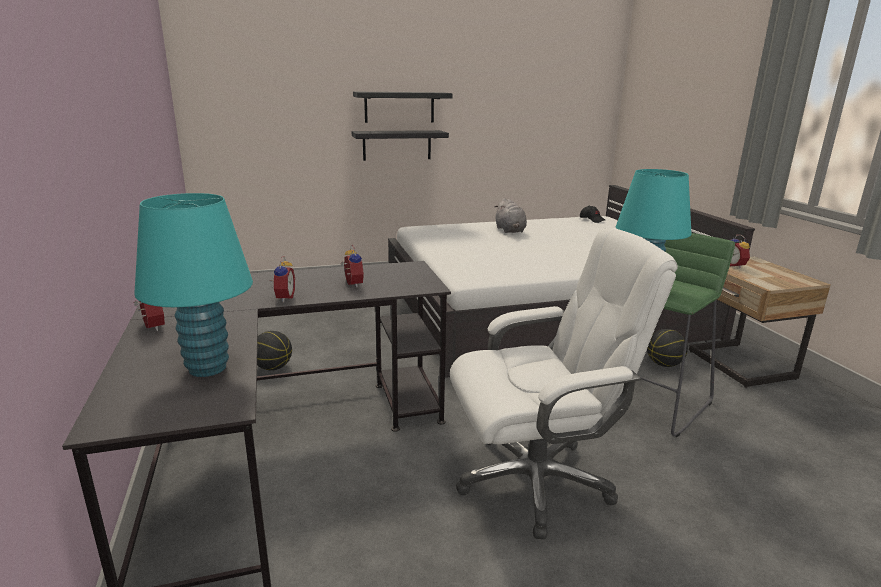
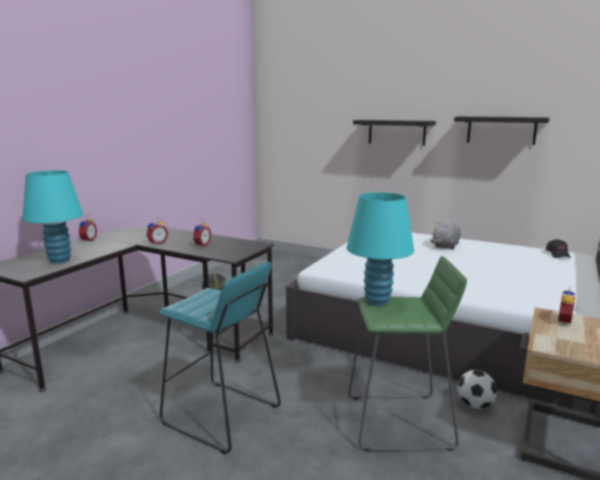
camera: 45 degrees right, 5 degrees down
black shelf [351,130,449,161] -> black shelf moved to [454,116,550,145]
white office chair [450,227,678,539] -> turquoise stool [159,261,281,454]
basketball [647,329,688,367] -> football [457,370,497,409]

